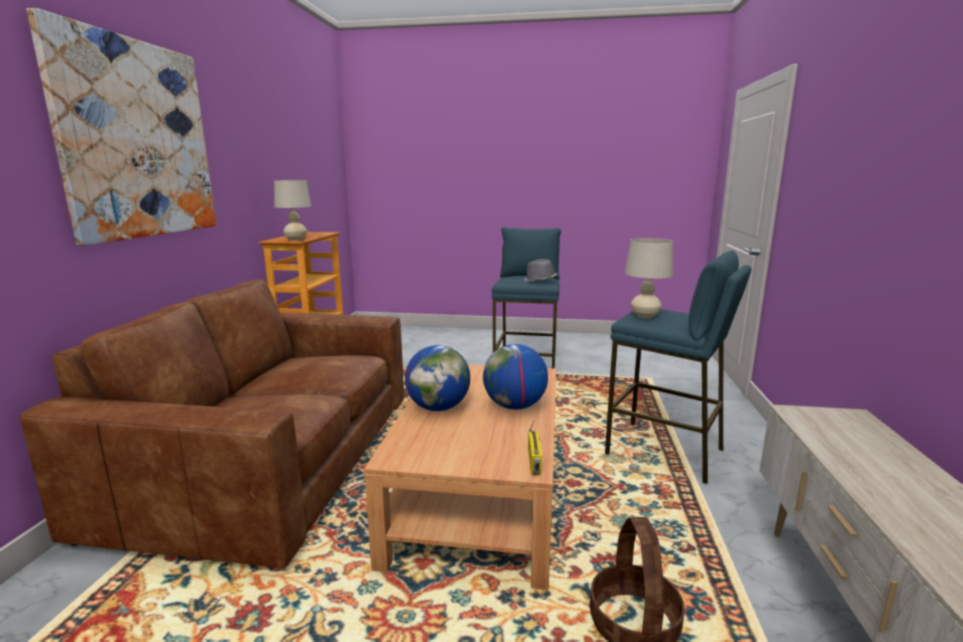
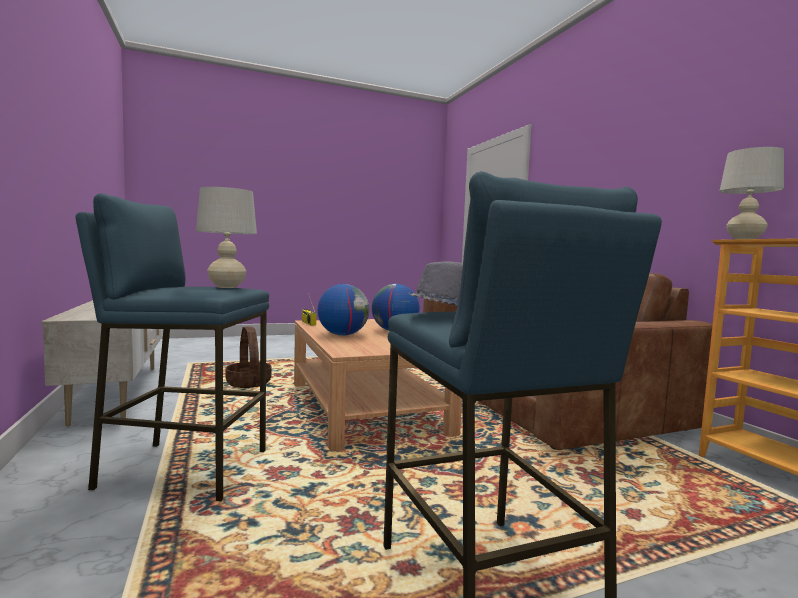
camera: 150 degrees right, 10 degrees down
picture [26,8,216,246] -> none

